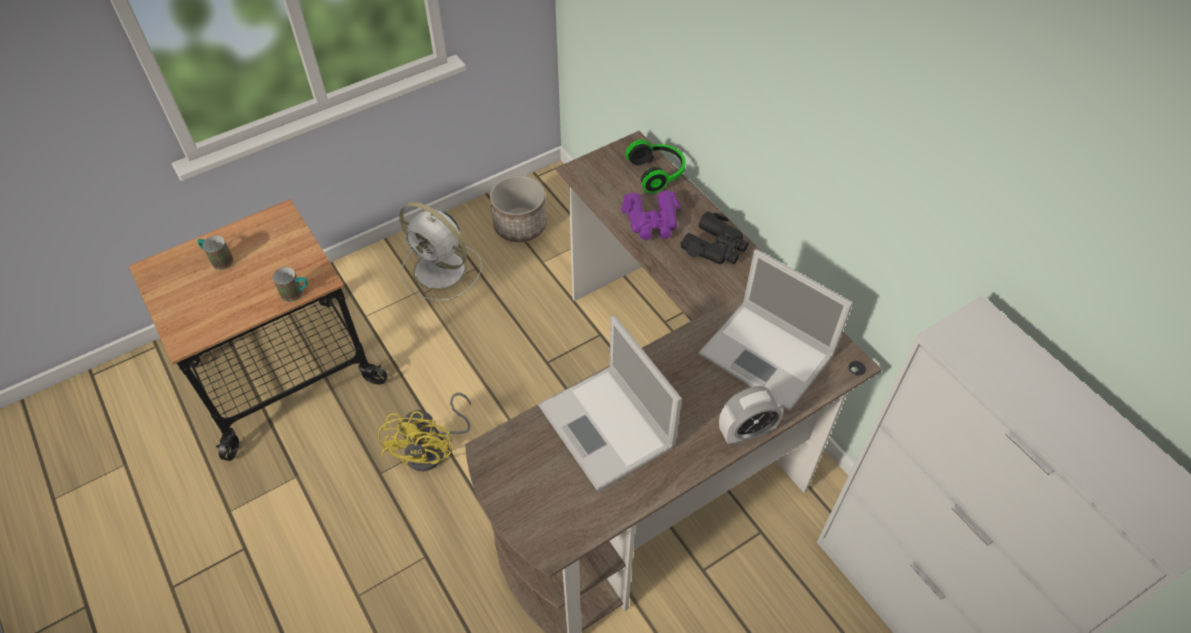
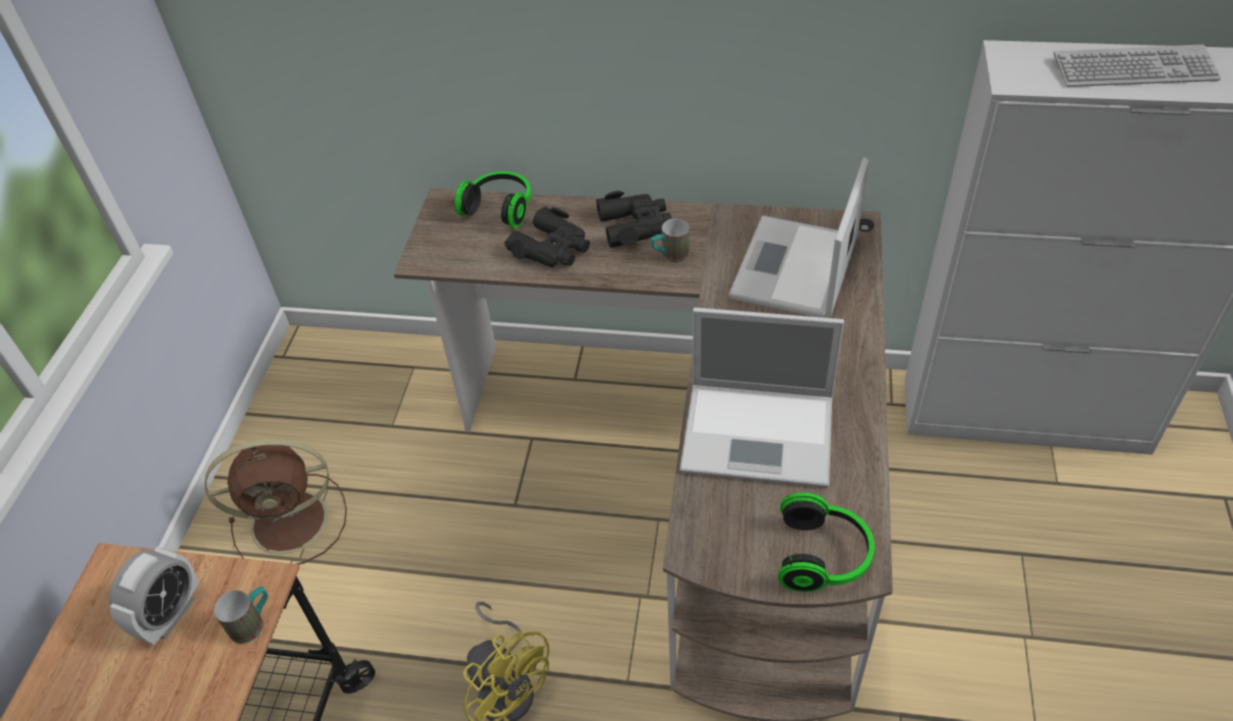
camera: 45 degrees left, 5 degrees down
mug [197,236,234,270] -> mug moved to [651,218,689,263]
white fan [399,202,482,301] -> brown fan [205,439,347,564]
planter [490,175,547,242] -> none
purple binoculars [621,191,681,240] -> black binoculars [504,206,590,267]
laptop [698,249,853,411] -> laptop turned 120 degrees clockwise [729,157,869,318]
alarm clock [719,386,784,444] -> alarm clock moved to [109,547,199,645]
none -> headphones [778,492,875,592]
none -> keyboard [1053,45,1221,87]

